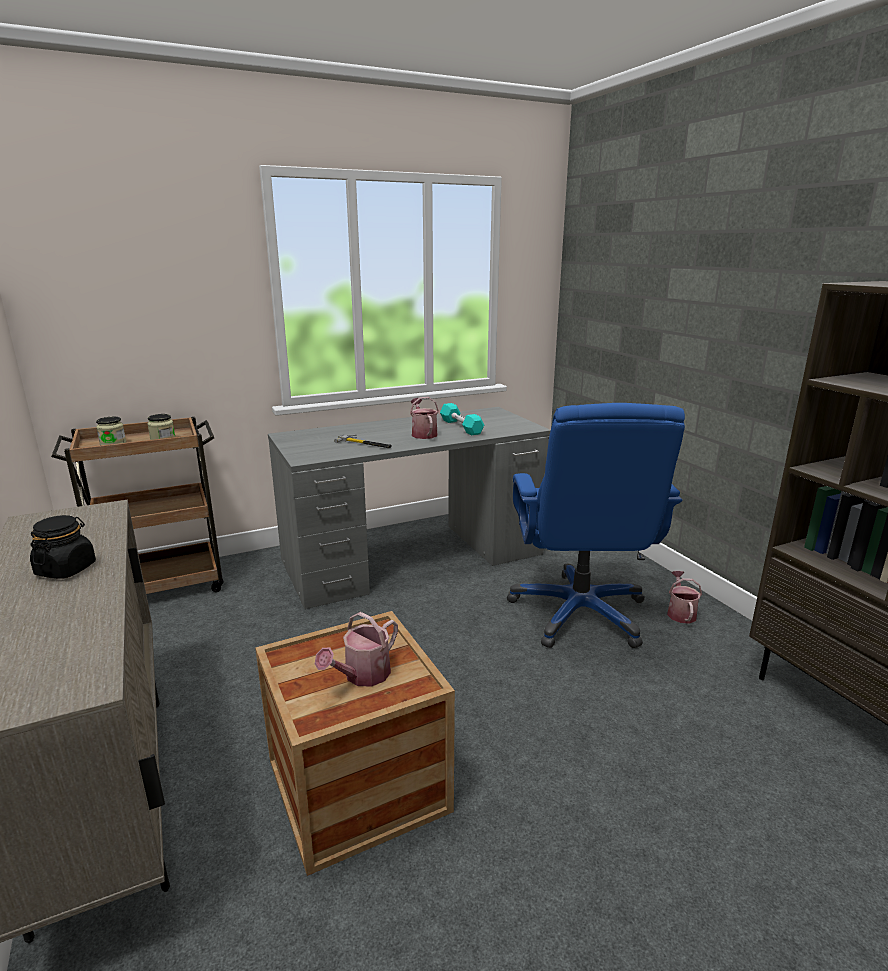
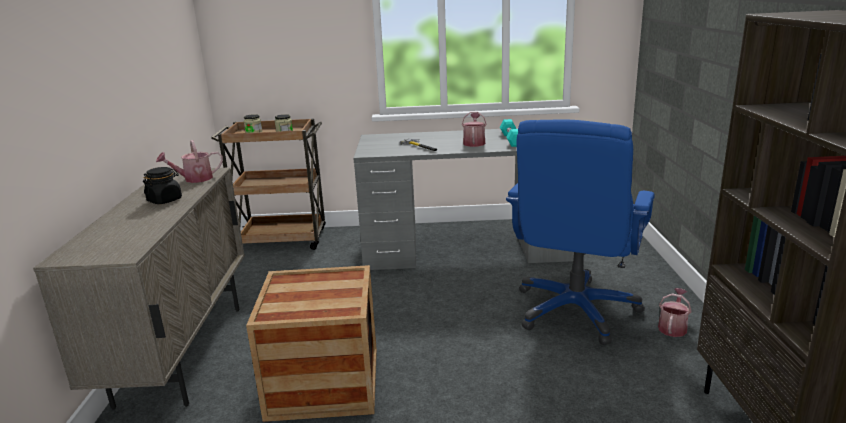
camera: 25 degrees right, 0 degrees up
watering can [315,612,398,686] -> watering can moved to [156,140,223,183]

